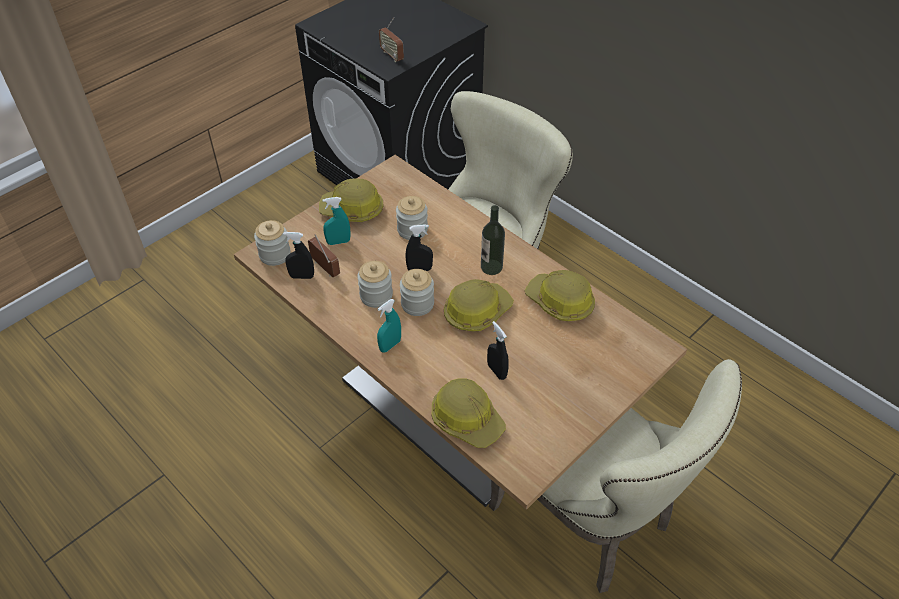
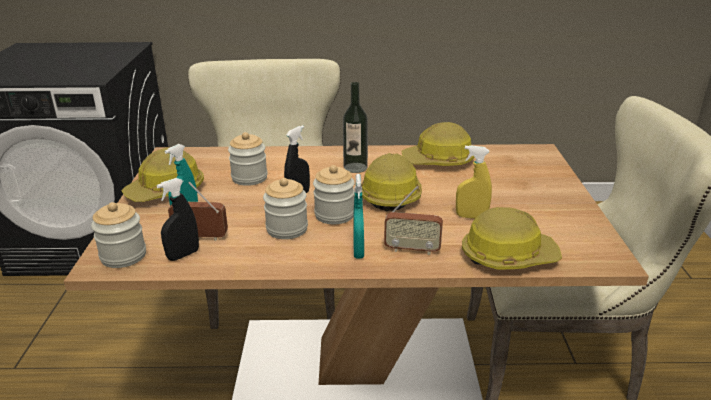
camera: 45 degrees left, 20 degrees down
radio [379,17,404,62] -> radio moved to [384,186,443,255]
black spray bottle [487,321,509,380] -> yellow spray bottle [456,145,492,219]

